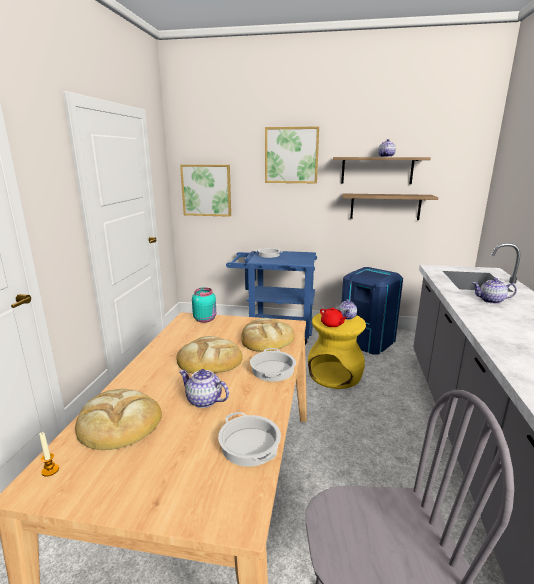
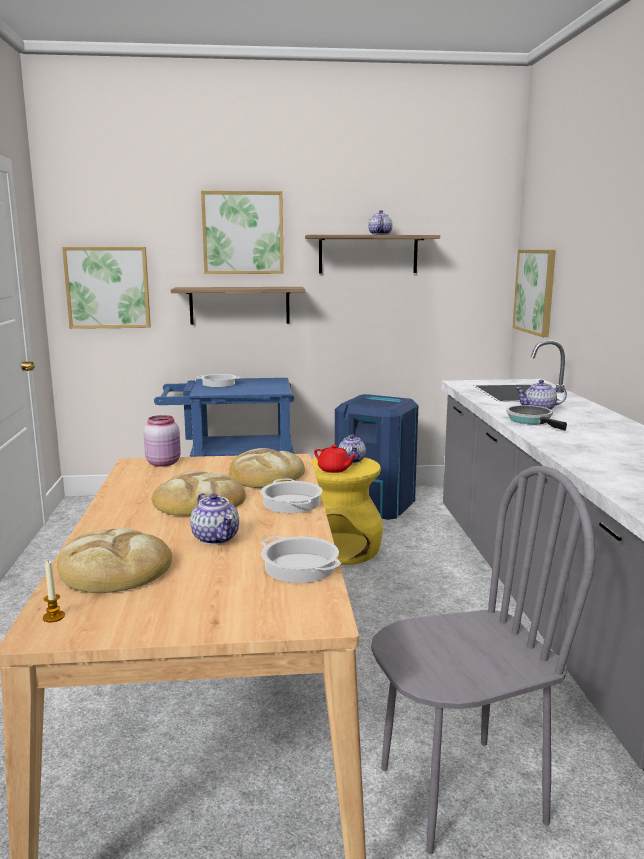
camera: 15 degrees left, 5 degrees down
teapot [179,369,229,408] -> teapot turned 135 degrees counterclockwise [190,493,239,545]
turquoise jar [192,287,216,323] -> pink jar [144,415,181,467]
shelf [342,193,438,220] -> shelf moved to [171,287,305,325]
none -> frying pan [506,405,567,431]
none -> picture [513,250,556,337]

